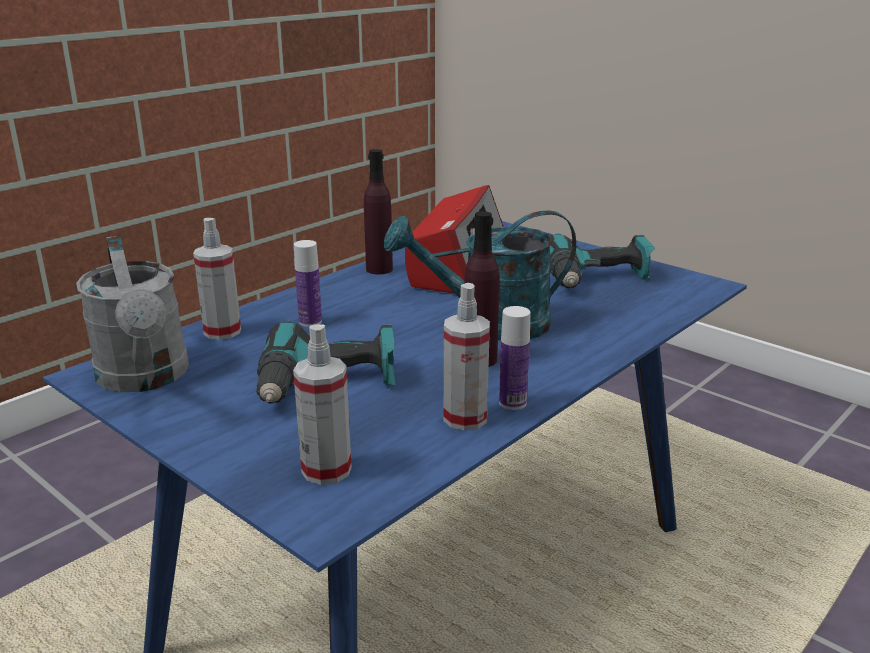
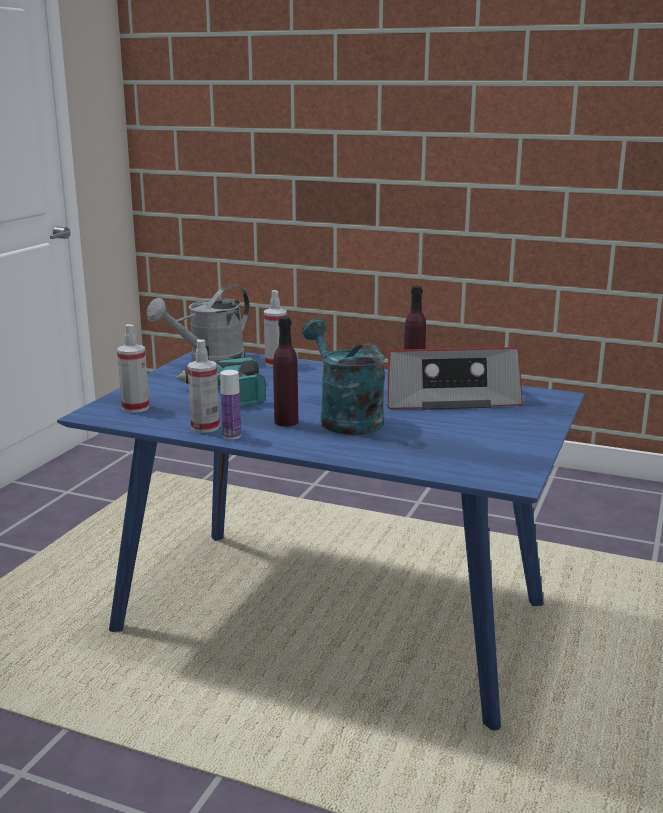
camera: 70 degrees right, 5 degrees down
bottle [294,240,322,327] -> none
power drill [550,234,655,289] -> none

